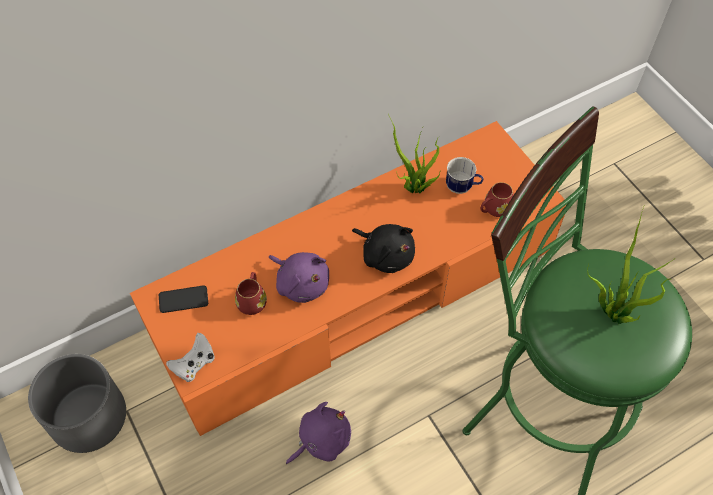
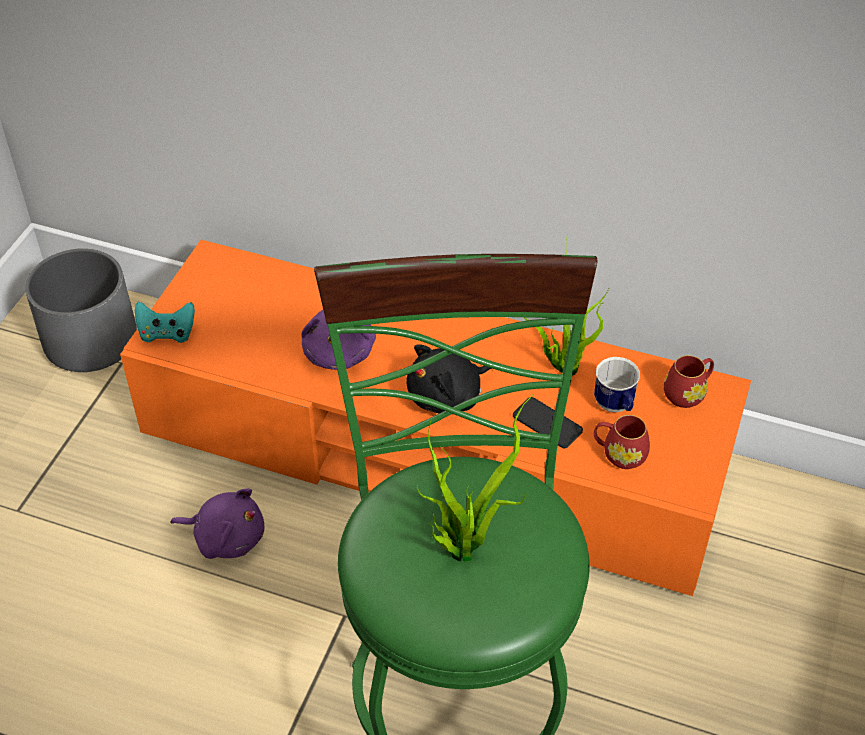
camera: 50 degrees right, 10 degrees down
phone [159,285,208,313] -> phone moved to [513,397,583,448]
white game controller [166,333,215,382] -> turquoise game controller [135,302,195,343]
red mug [235,272,267,315] -> red mug moved to [664,355,714,408]
black plush toy [352,224,415,273] -> black plush toy turned 60 degrees clockwise [406,344,492,413]

